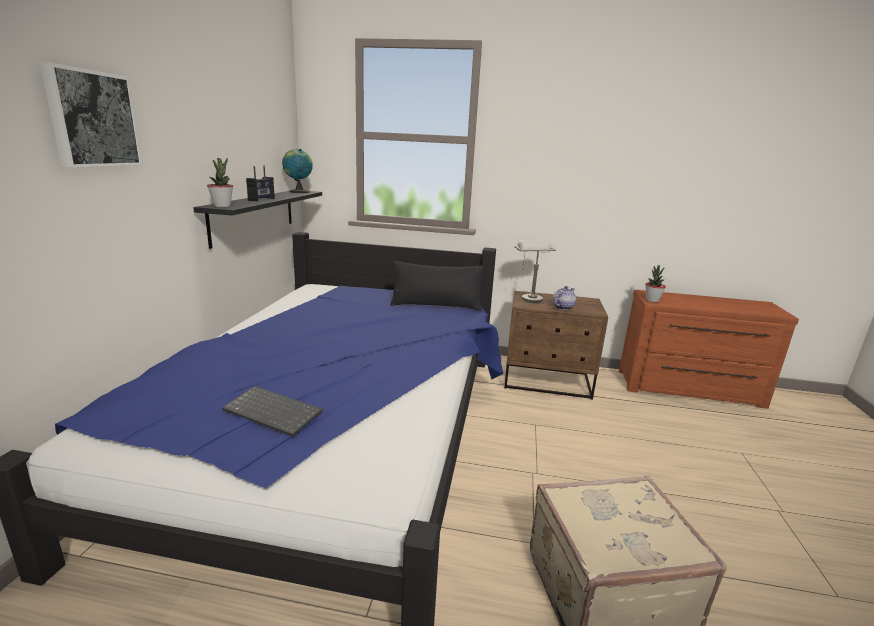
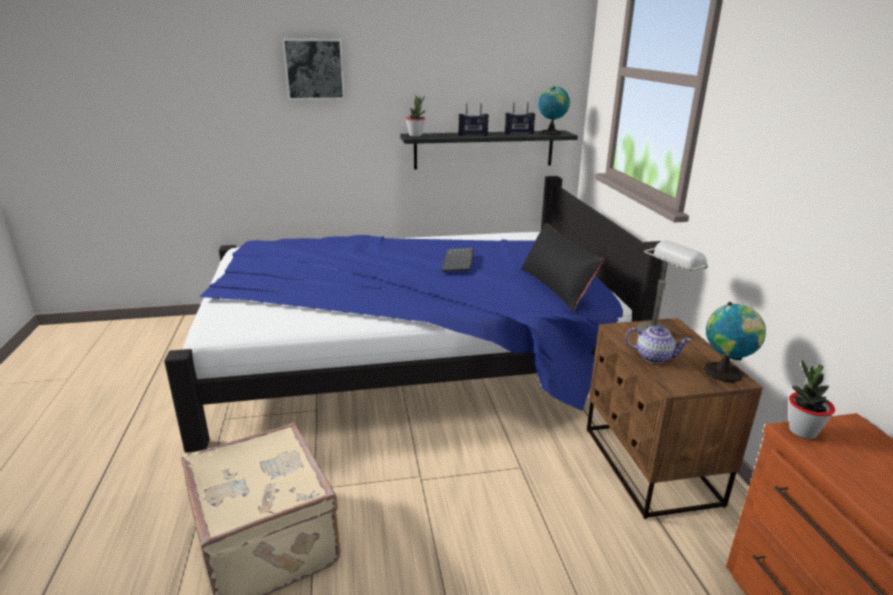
camera: 70 degrees right, 5 degrees up
keyboard [222,386,323,437] -> keyboard moved to [442,248,474,272]
none -> radio [504,102,535,134]
none -> globe [704,302,766,382]

